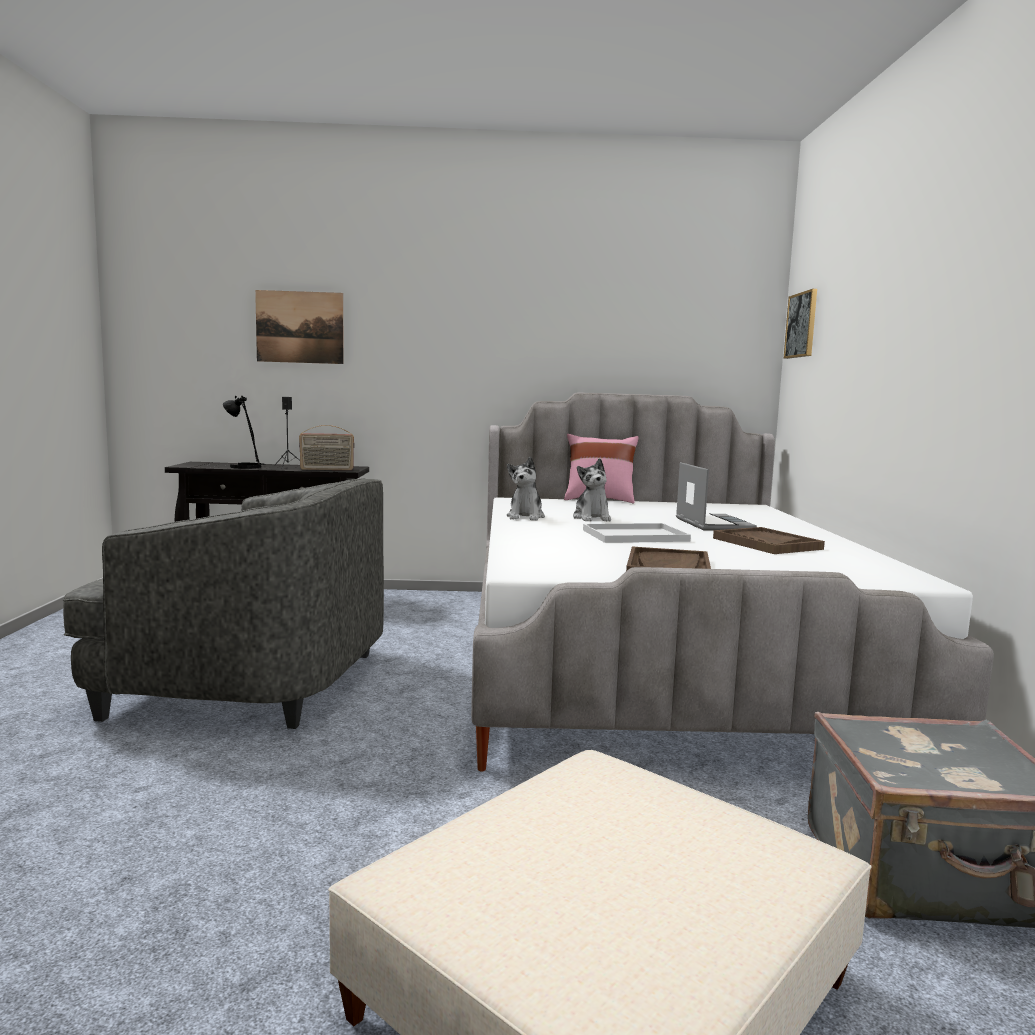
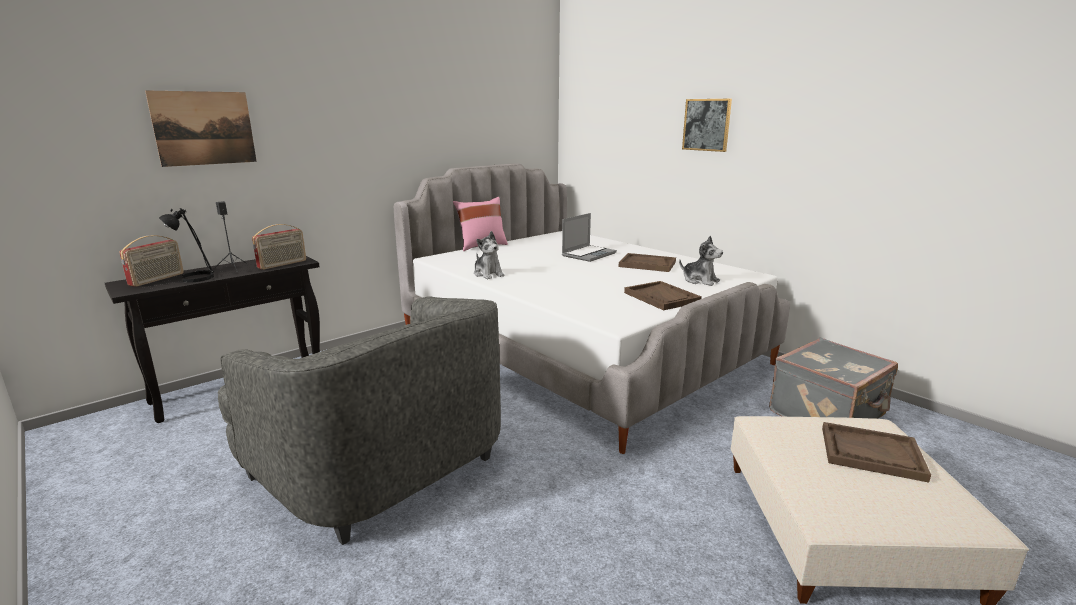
camera: 40 degrees left, 10 degrees up
grey armchair [63,478,384,729] -> grey armchair turned 75 degrees clockwise [218,296,501,545]
plush toy [573,458,611,521] -> plush toy moved to [679,236,723,286]
white tray [583,523,691,543] -> none
laptop [676,462,757,530] -> laptop turned 90 degrees clockwise [562,213,617,262]
picture [784,289,817,359] -> picture moved to [682,99,732,152]
none -> radio [120,235,184,287]
none -> brown tray [822,422,931,483]

